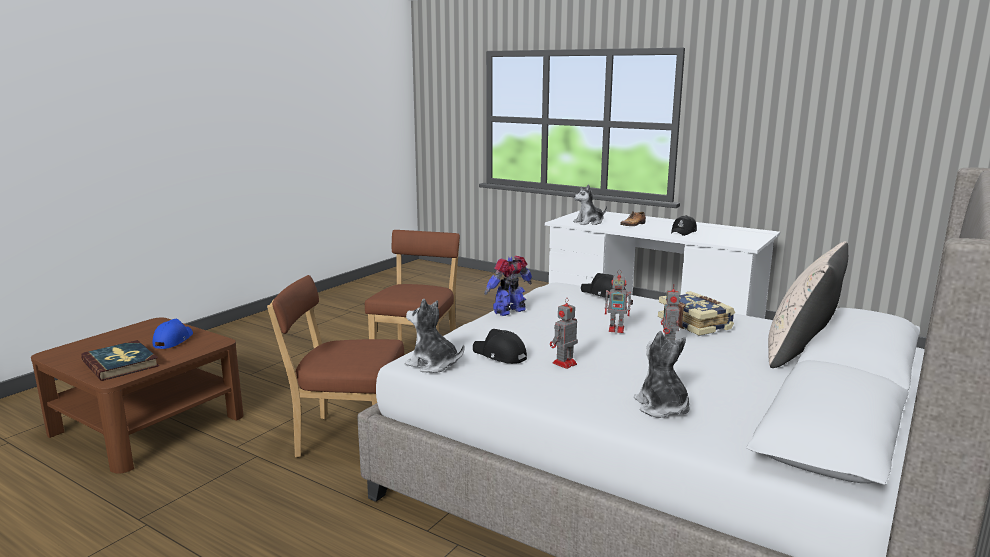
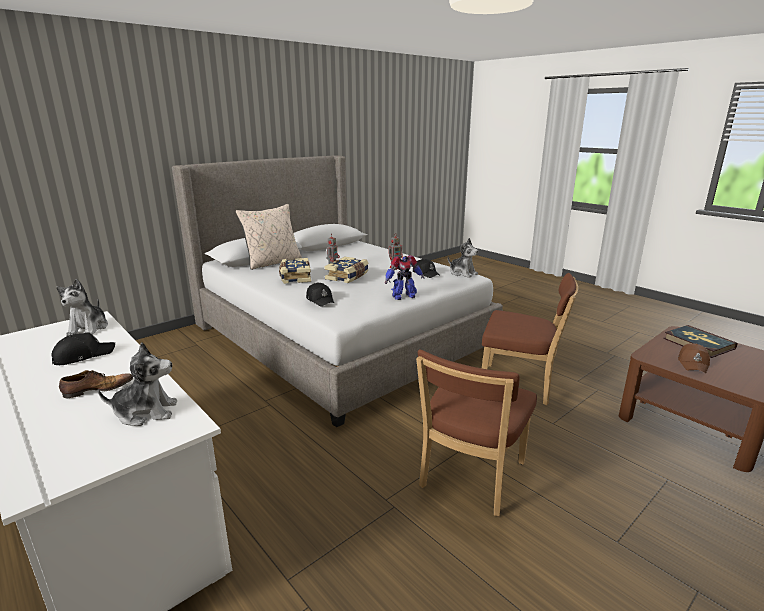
camera: 165 degrees left, 5 degrees up
blue cap [153,319,193,349] -> brown cap [678,343,710,373]
toy robot [605,270,633,333] -> book [325,257,369,283]
plush toy [634,331,689,418] -> plush toy moved to [57,279,108,336]

